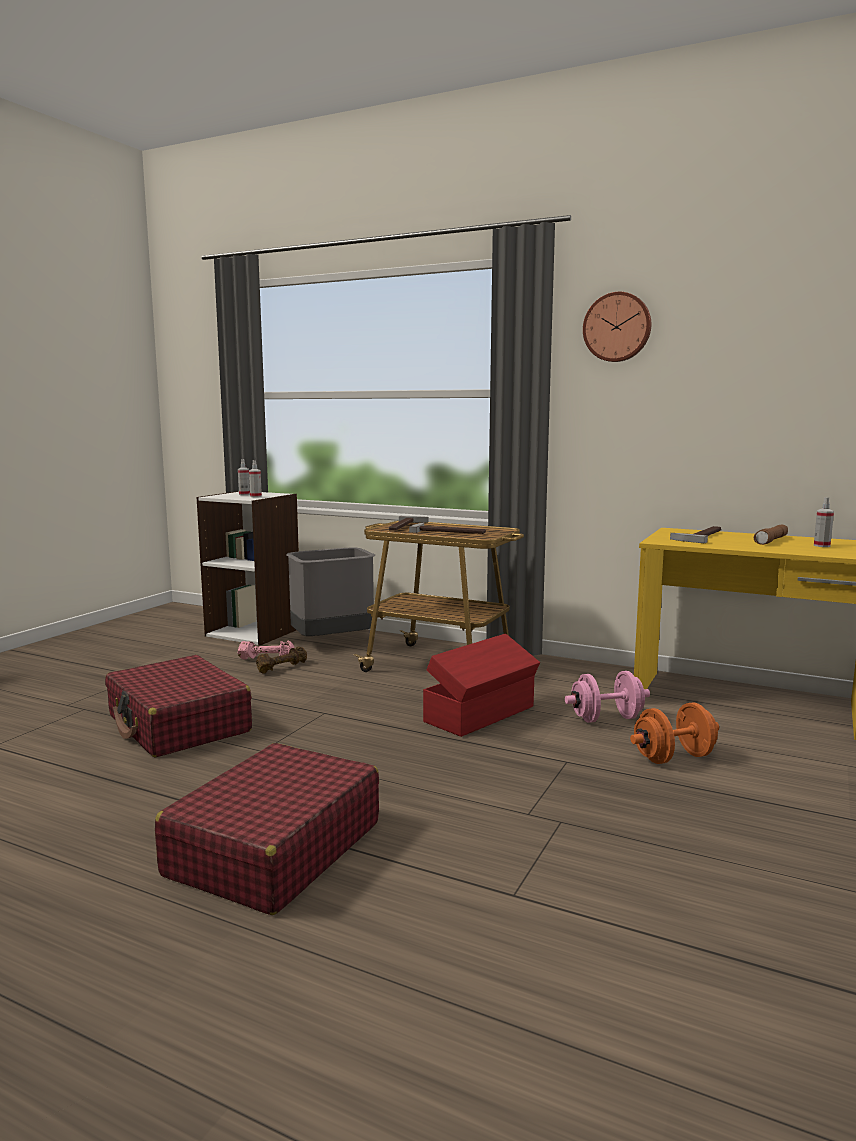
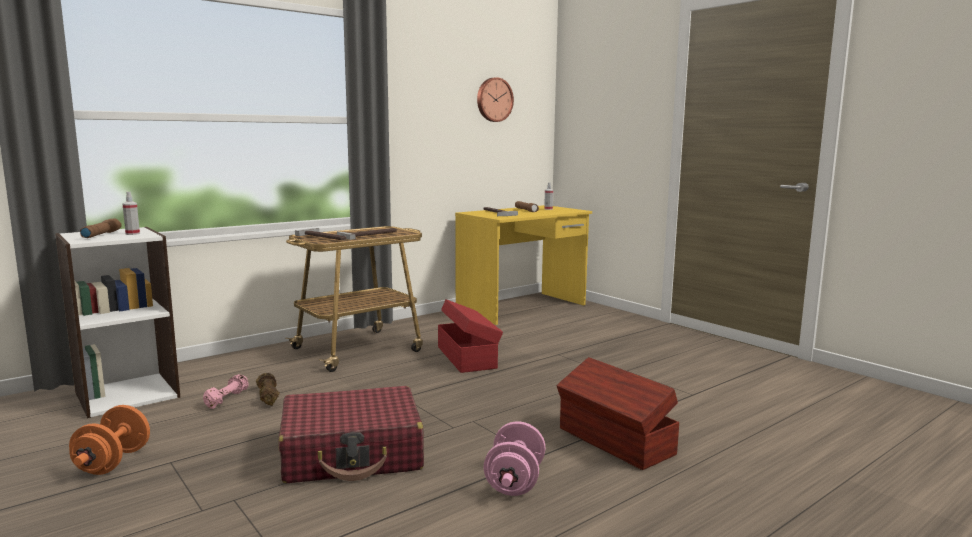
camera: 65 degrees left, 0 degrees up
red suitcase [155,743,379,915] -> brown storage box [556,357,680,470]
spray bottle [238,459,250,495] -> brown flashlight [80,218,122,238]
grey trash can [286,548,375,636] -> none
pink dumbbell [565,671,650,723] -> pink dumbbell moved to [484,421,545,496]
wall clock [583,292,651,362] -> wall clock moved to [477,77,514,122]
orange dumbbell [630,703,719,764] -> orange dumbbell moved to [69,405,150,475]

